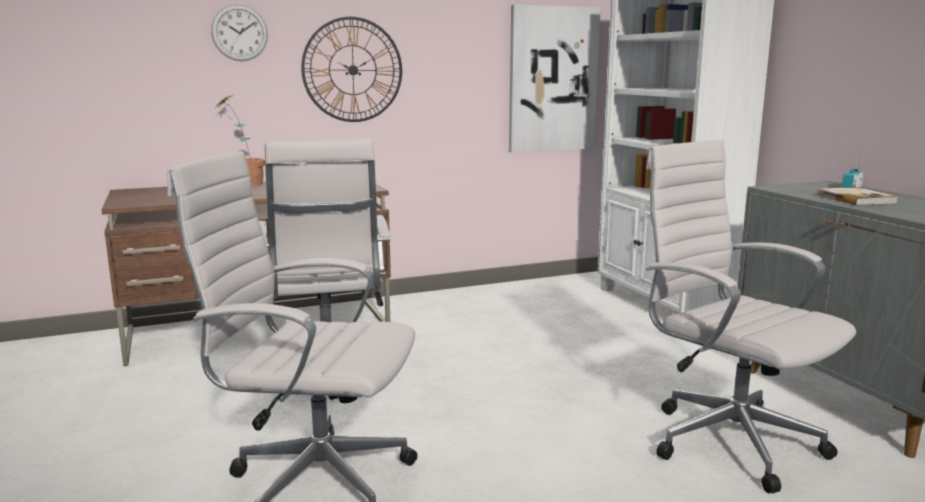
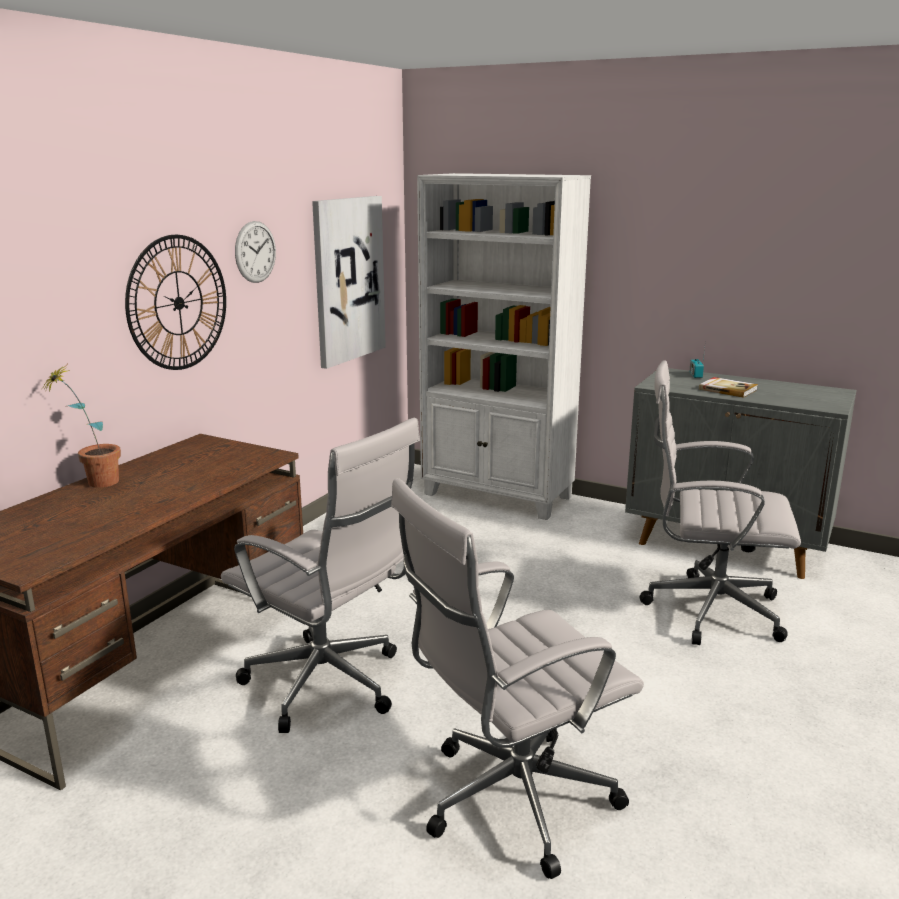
camera: 40 degrees left, 5 degrees up
wall clock [211,4,268,61] -> wall clock moved to [235,221,276,283]

